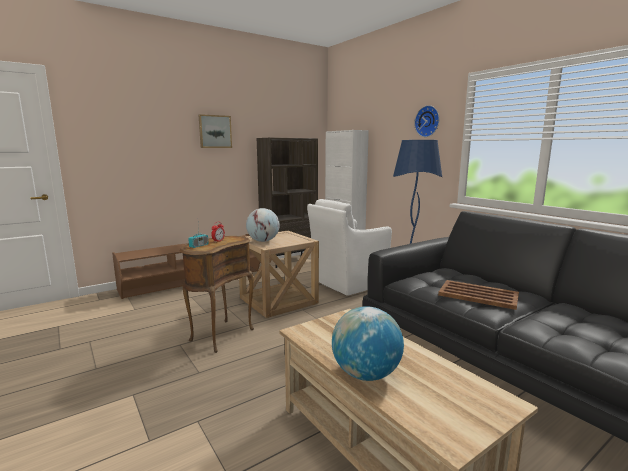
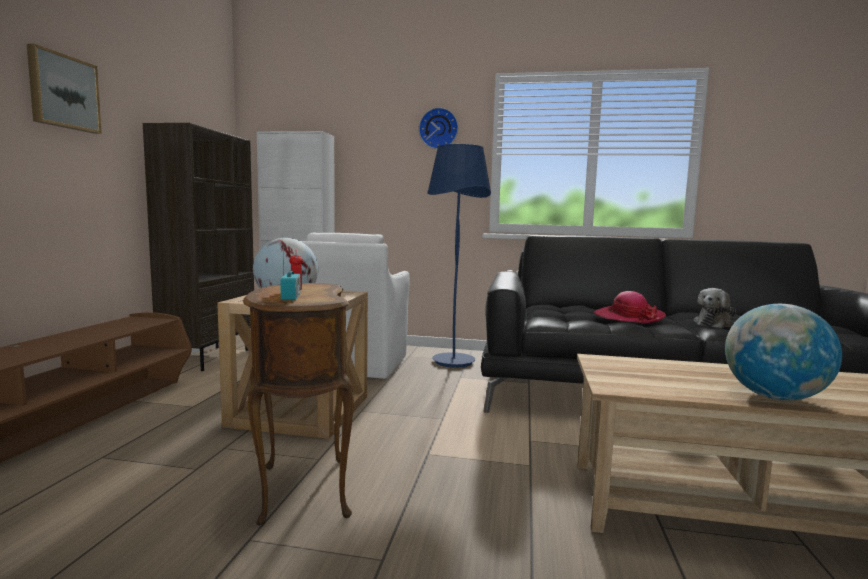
camera: 45 degrees left, 5 degrees down
brown tray [438,280,519,310] -> hat [594,291,666,324]
none -> plush toy [693,288,736,328]

